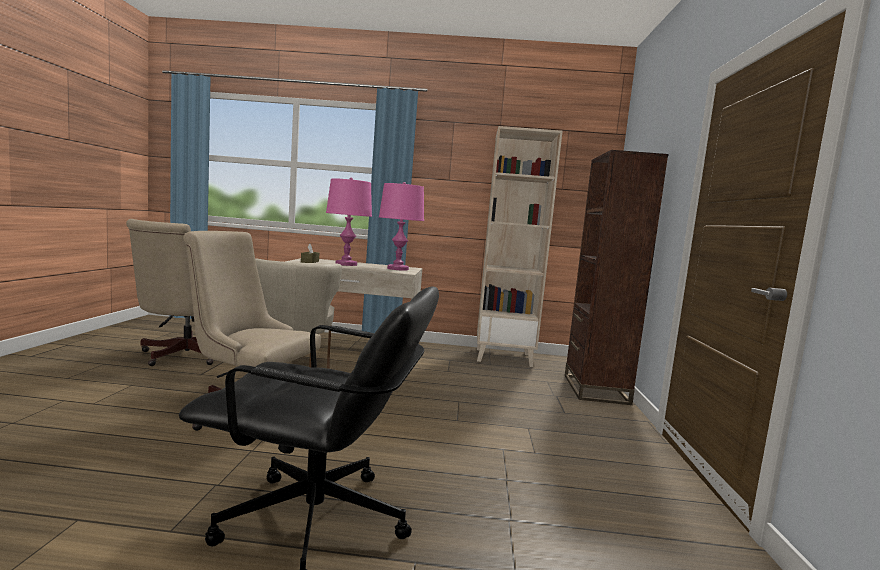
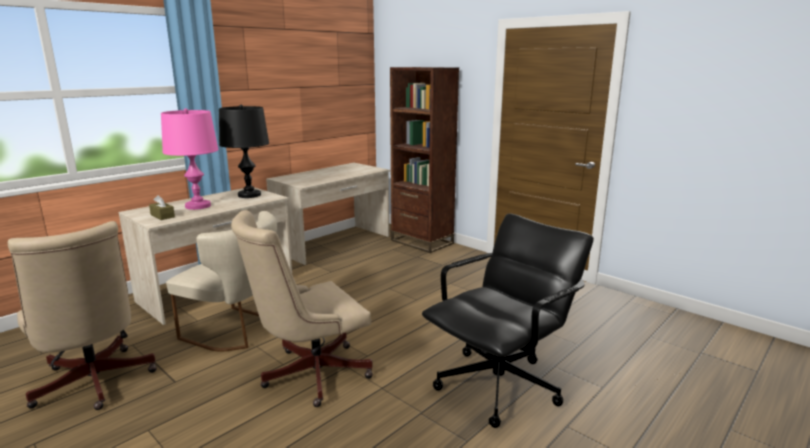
camera: 50 degrees left, 10 degrees up
pink table lamp [379,182,424,271] -> black table lamp [219,105,269,198]
beige bookcase [477,126,563,367] -> beige desk [266,163,390,265]

